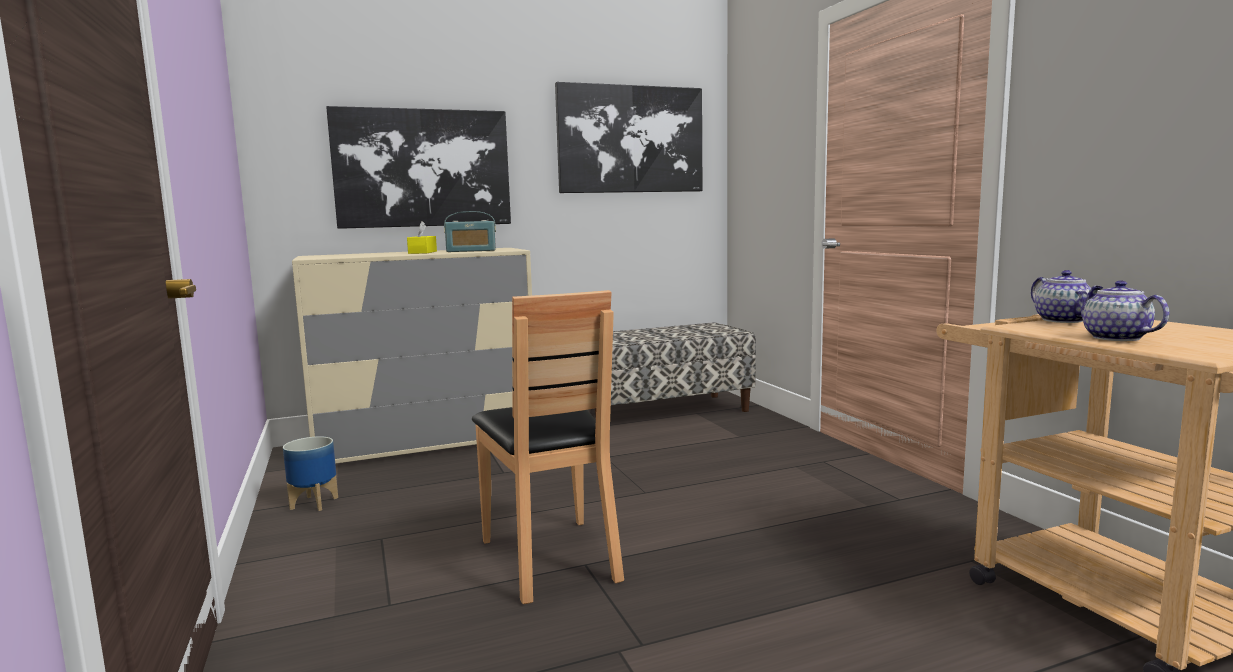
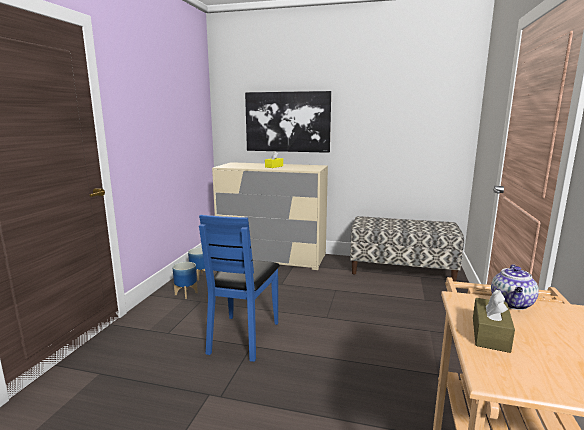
camera: 35 degrees right, 5 degrees up
radio [444,211,496,252] -> none
brown chair [472,290,624,604] -> blue chair [199,214,280,362]
picture [555,82,702,193] -> none
teapot [1075,281,1170,341] -> brown tissue box [473,290,515,353]
none -> planter [173,262,198,299]

